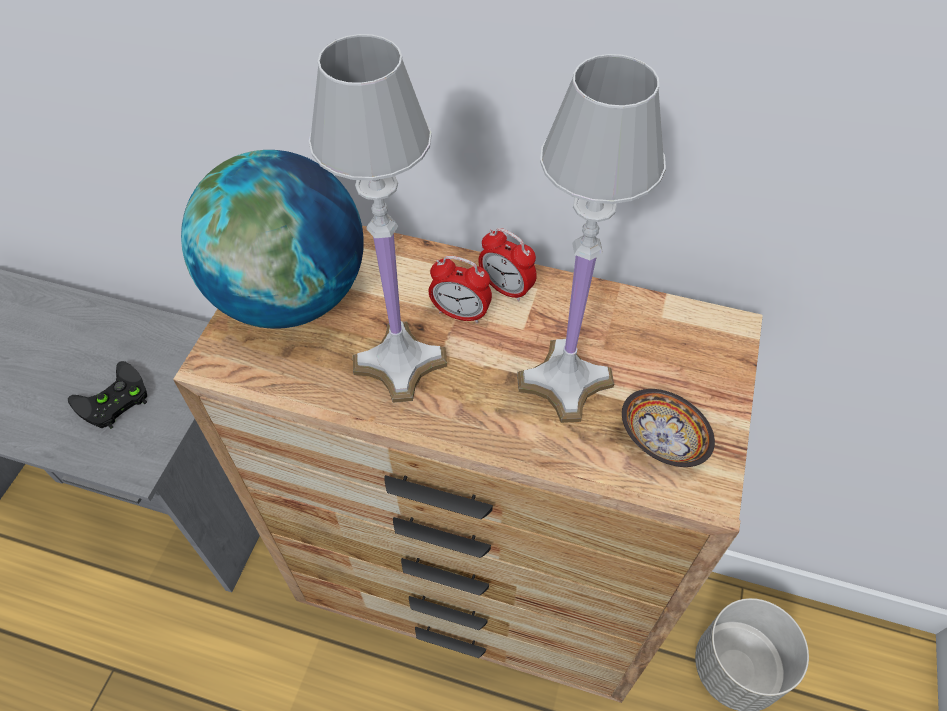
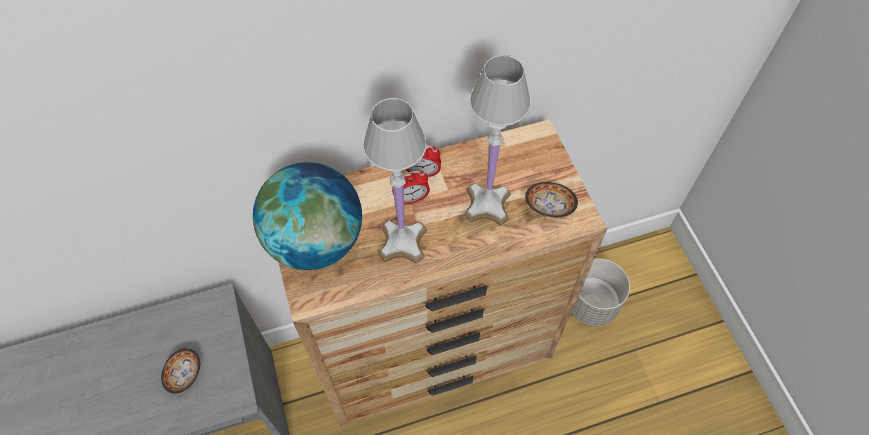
camera: 35 degrees left, 5 degrees up
black game controller [68,361,147,429] -> bowl [161,348,200,394]

